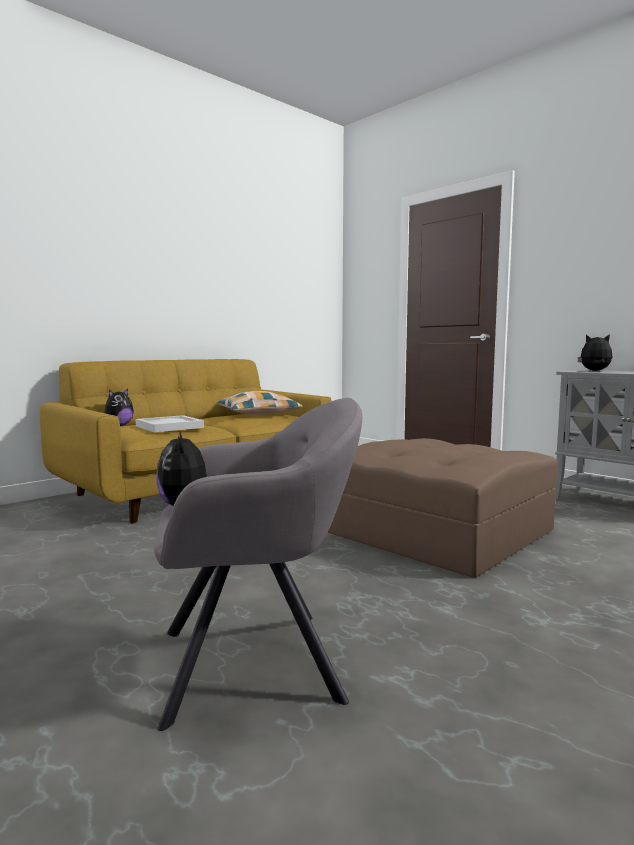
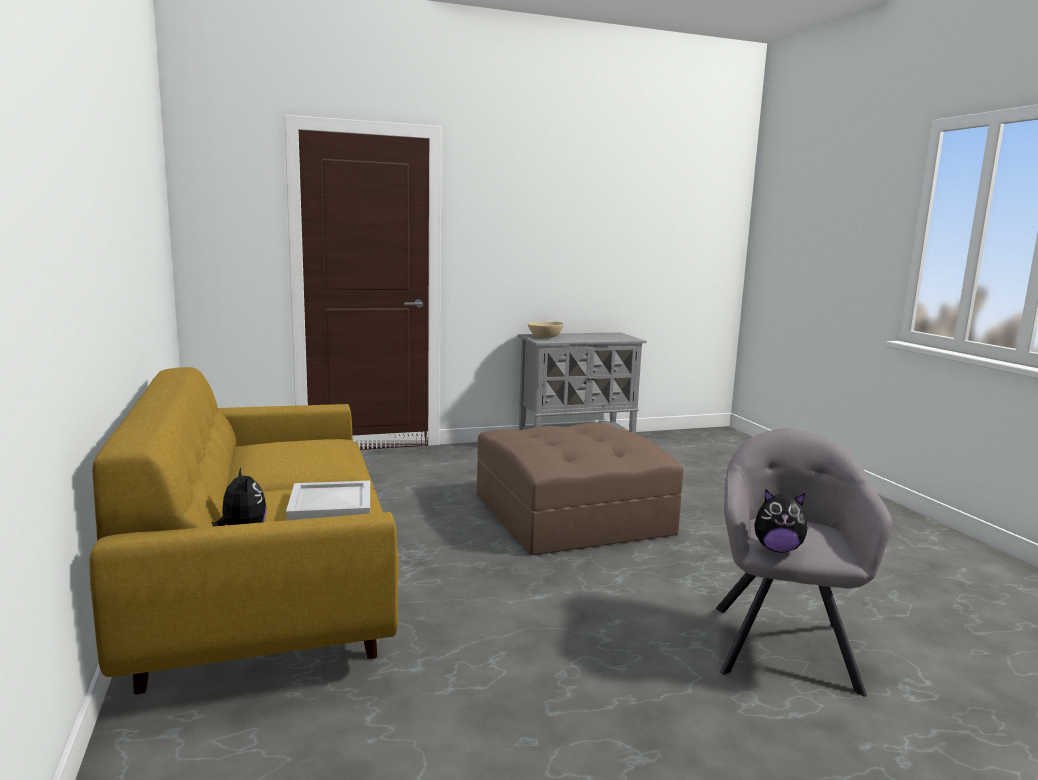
camera: 65 degrees left, 5 degrees up
pillow [218,391,303,415] -> none
plush toy [577,334,612,371] -> beige bowl [528,322,563,338]

